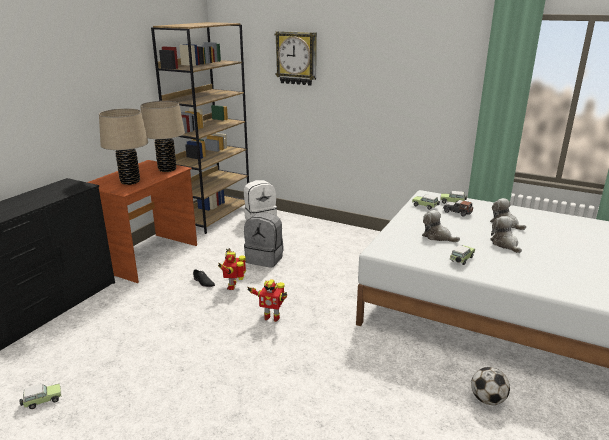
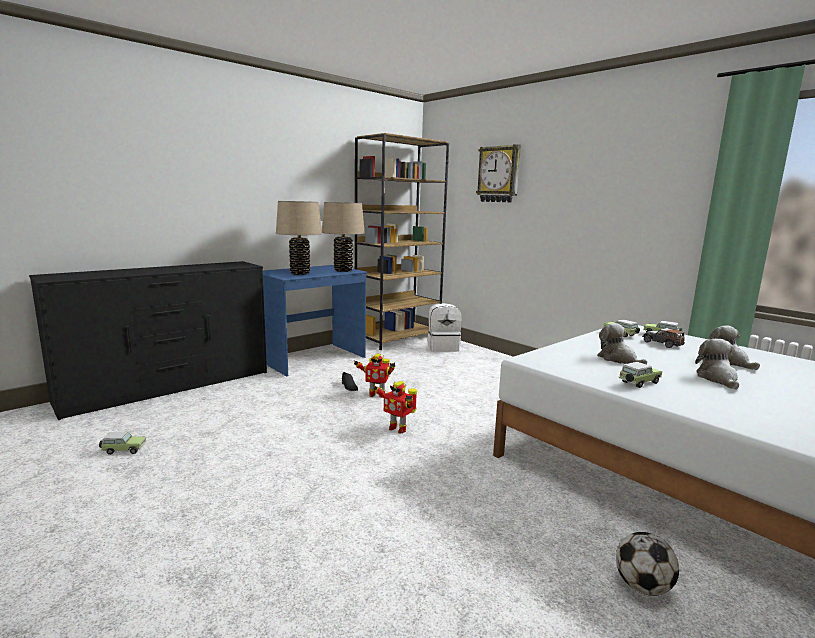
camera: 20 degrees right, 10 degrees down
brown desk [87,160,197,283] -> blue desk [263,265,368,377]
toy robot [218,248,246,290] -> toy robot turned 105 degrees counterclockwise [353,354,395,398]
grey backpack [244,212,284,268] -> none

